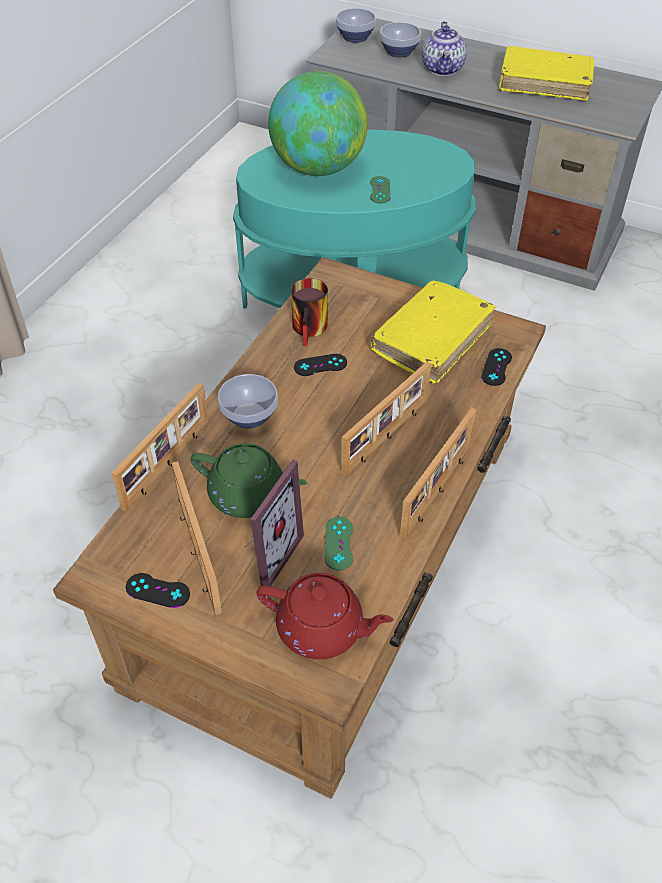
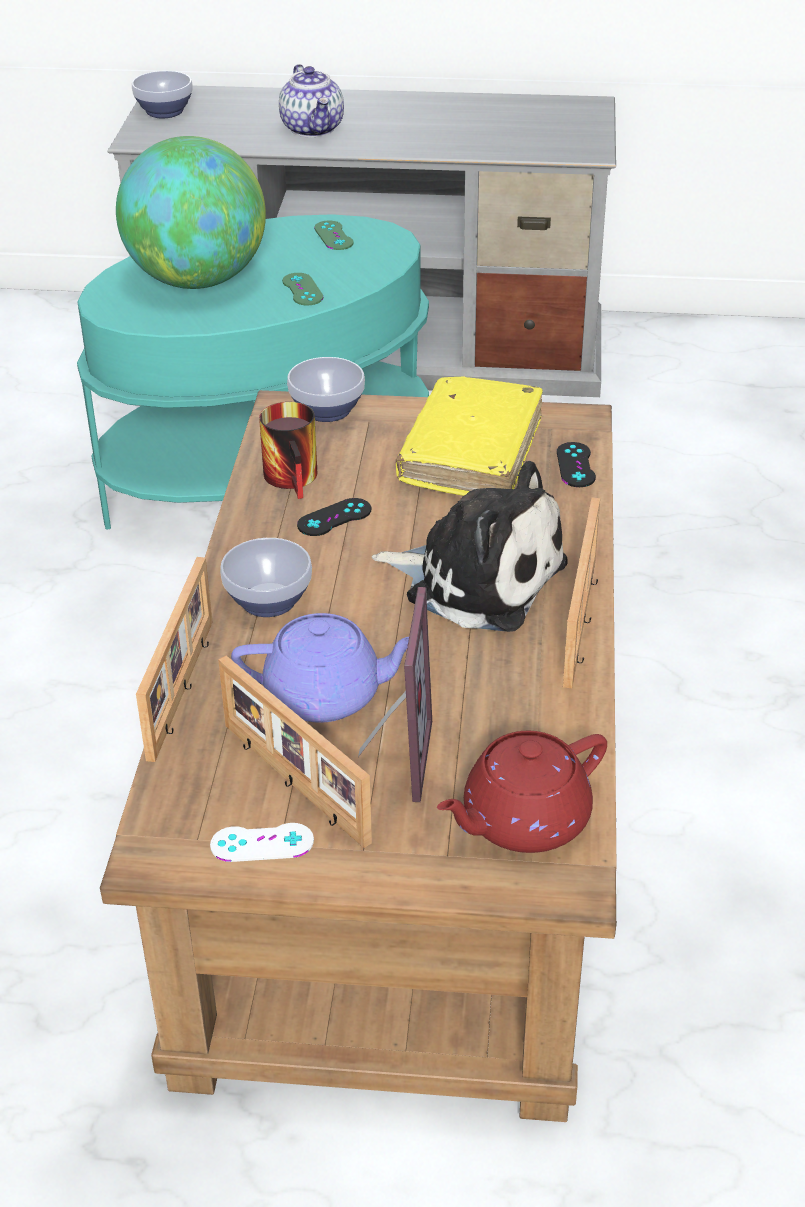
camera: 20 degrees left, 10 degrees down
black game controller [126,573,190,608] -> white game controller [210,823,314,862]
green teapot [191,443,307,518] -> purple teapot [231,613,409,723]
red teapot [256,573,393,659] -> red teapot turned 150 degrees clockwise [437,731,607,853]
green game controller [325,517,353,570] -> green game controller moved to [314,221,354,250]
picture frame [341,361,432,477] -> plush toy [372,461,567,632]
bowl [380,22,421,58] -> bowl moved to [287,357,365,422]
yellow book [499,46,594,101] -> none

